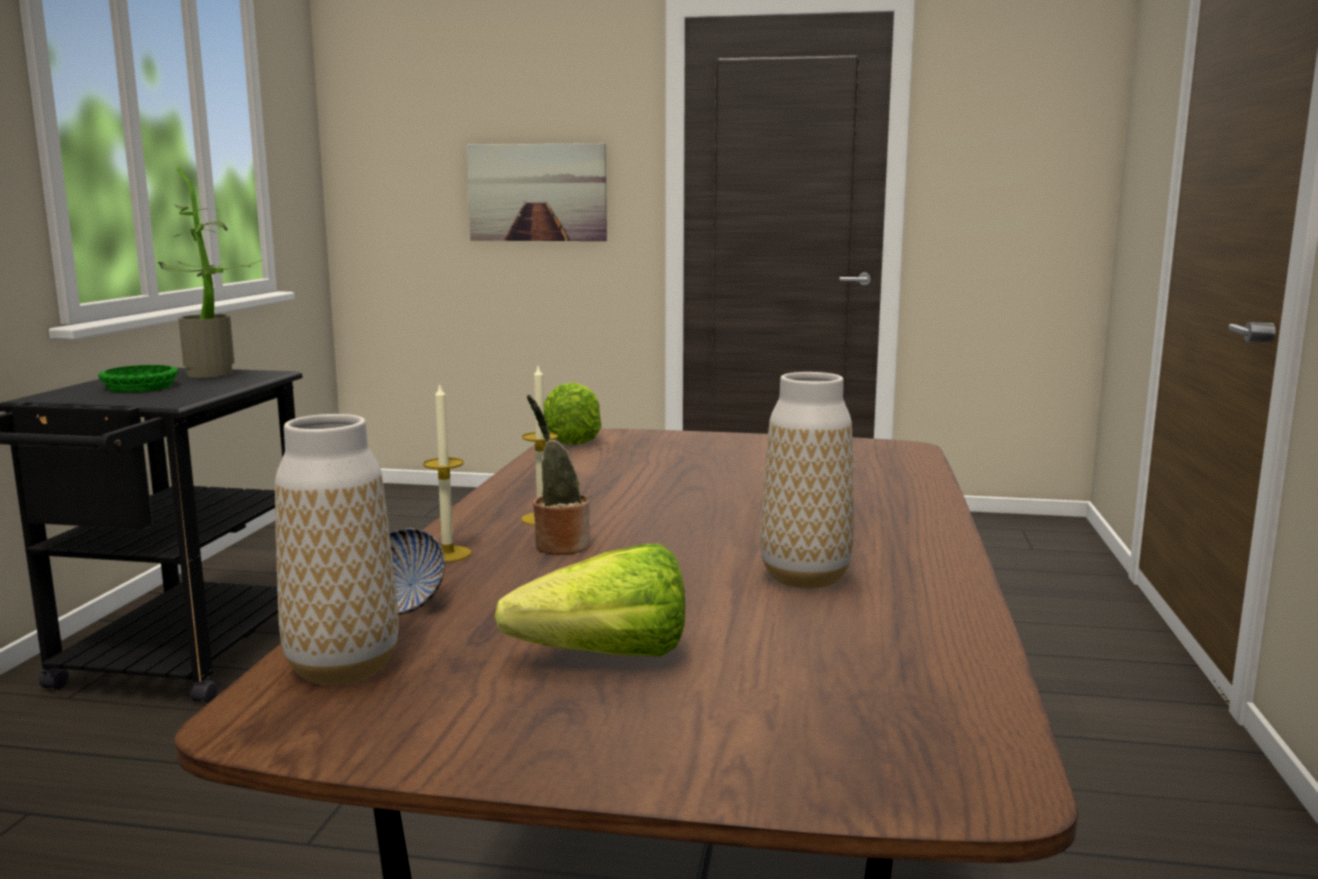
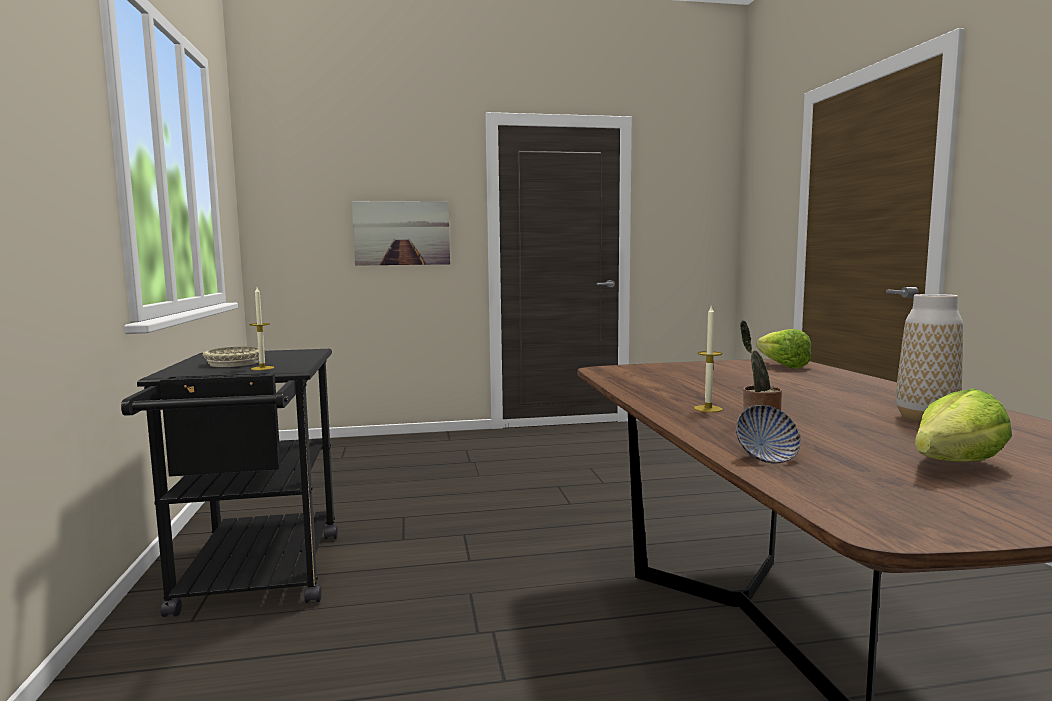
camera: 20 degrees left, 5 degrees down
green bowl [98,365,179,392] -> beige bowl [203,347,259,367]
potted plant [158,167,262,378] -> none
vase [275,414,398,685] -> none
candle [423,382,471,562] -> candle moved to [249,287,274,370]
lettuce [544,382,602,445] -> lettuce moved to [756,329,811,369]

